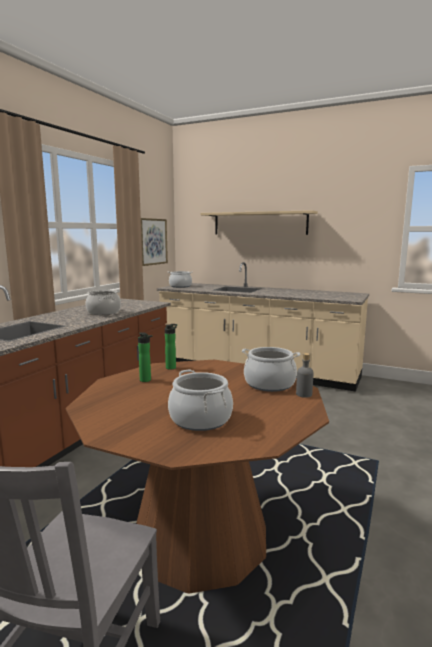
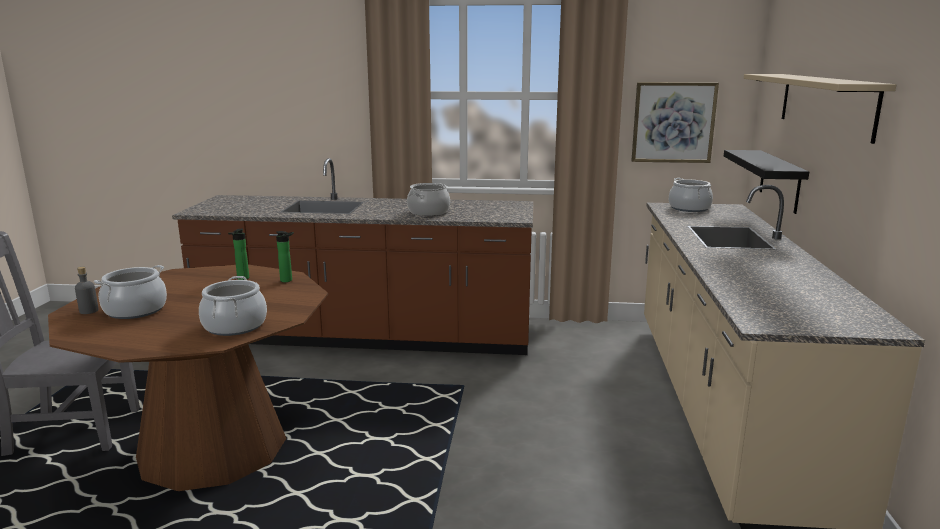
camera: 70 degrees right, 5 degrees up
grey bottle [296,353,314,398] -> grey bottle moved to [75,267,99,314]
none -> black shelf [724,150,809,214]

